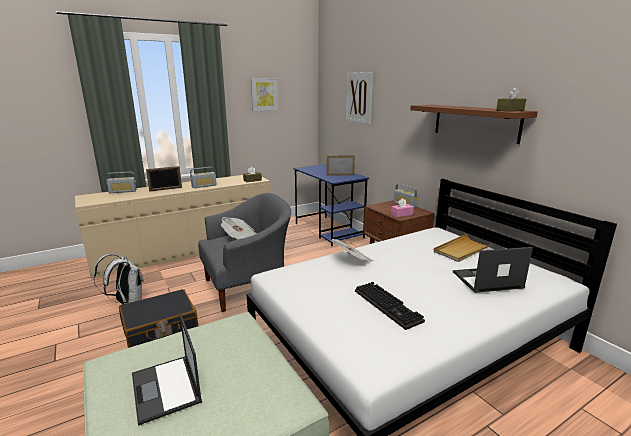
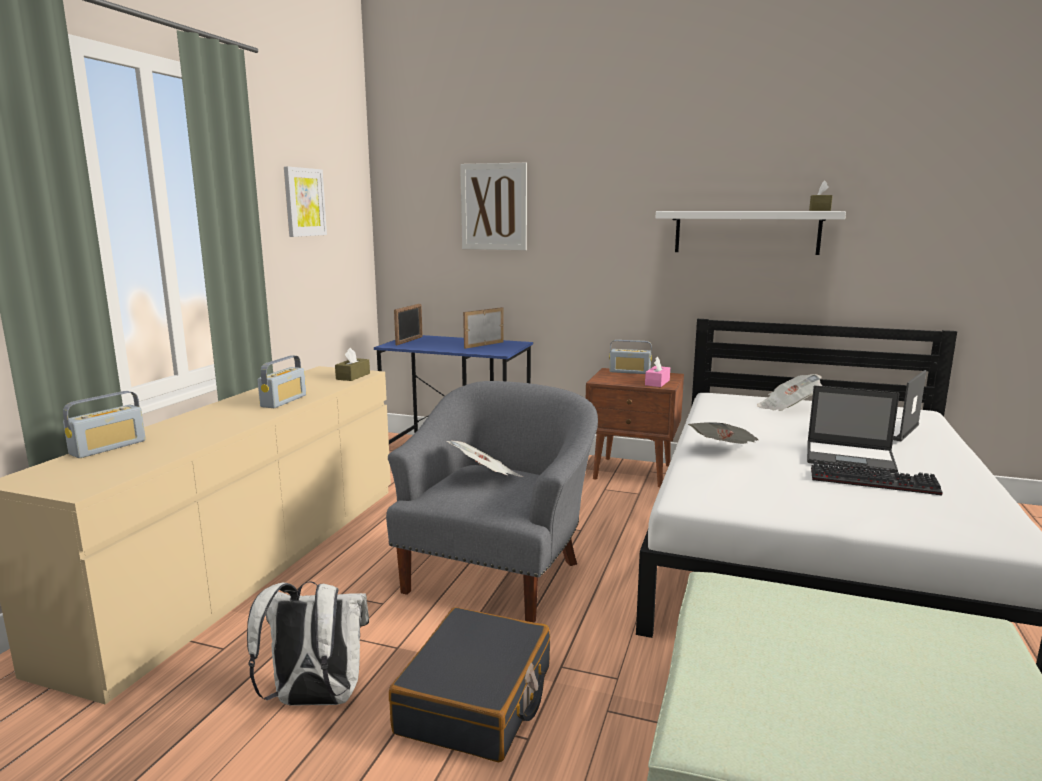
camera: 40 degrees left, 5 degrees down
laptop [132,314,202,426] -> laptop moved to [807,385,900,474]
picture frame [146,166,182,192] -> picture frame moved to [394,304,423,345]
brown shelf [410,105,538,144] -> white shelf [656,211,846,255]
beige tray [433,234,494,262] -> newspaper [757,374,823,411]

